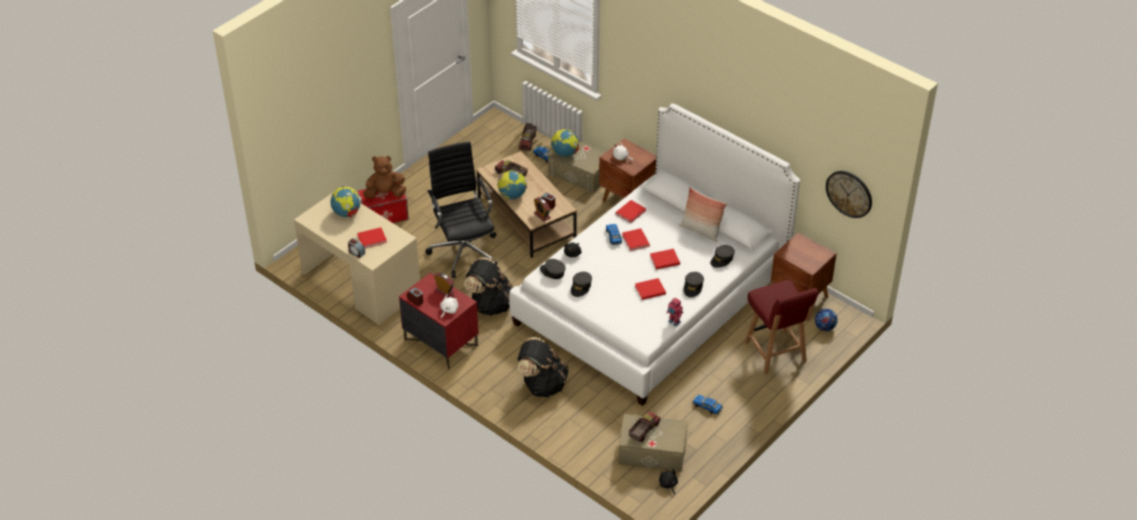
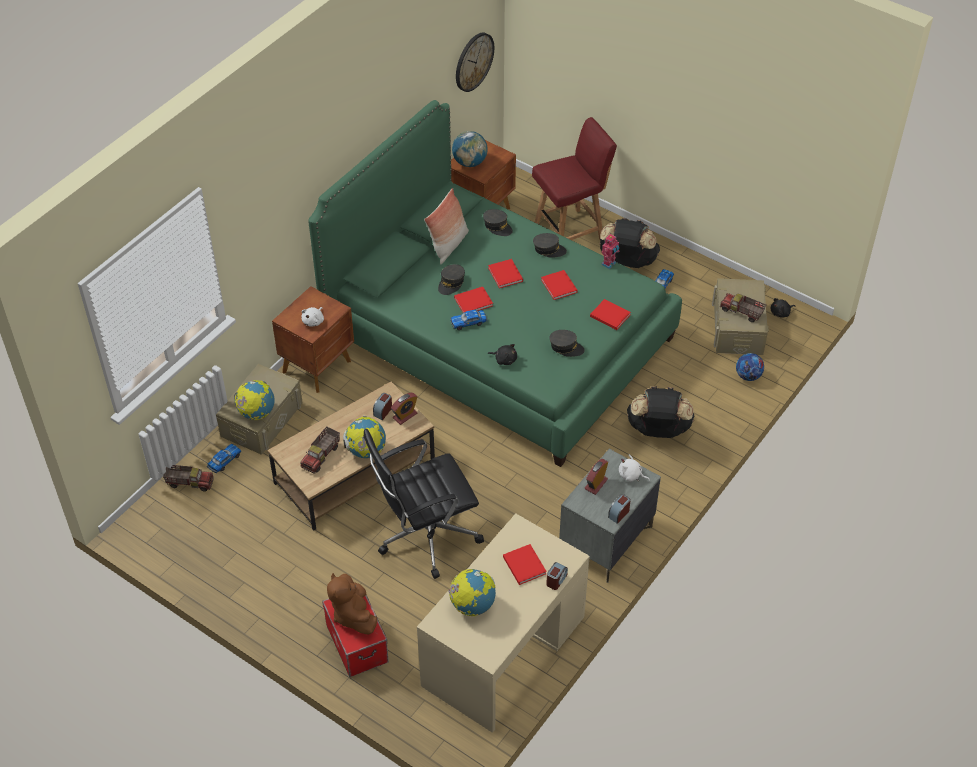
camera: 95 degrees left, 5 degrees up
red nightstand [399,272,479,370] -> grey nightstand [559,449,661,583]
black backpack [464,257,513,316] -> black backpack moved to [599,218,660,268]
white bed [509,103,800,406] -> green bed [308,100,682,467]
grey cap [540,259,566,279] -> grey cap moved to [438,264,465,295]
red book [616,200,646,223] -> red book moved to [590,299,631,330]
football [815,309,838,331] -> football moved to [736,353,764,381]
none -> globe [452,131,488,167]

